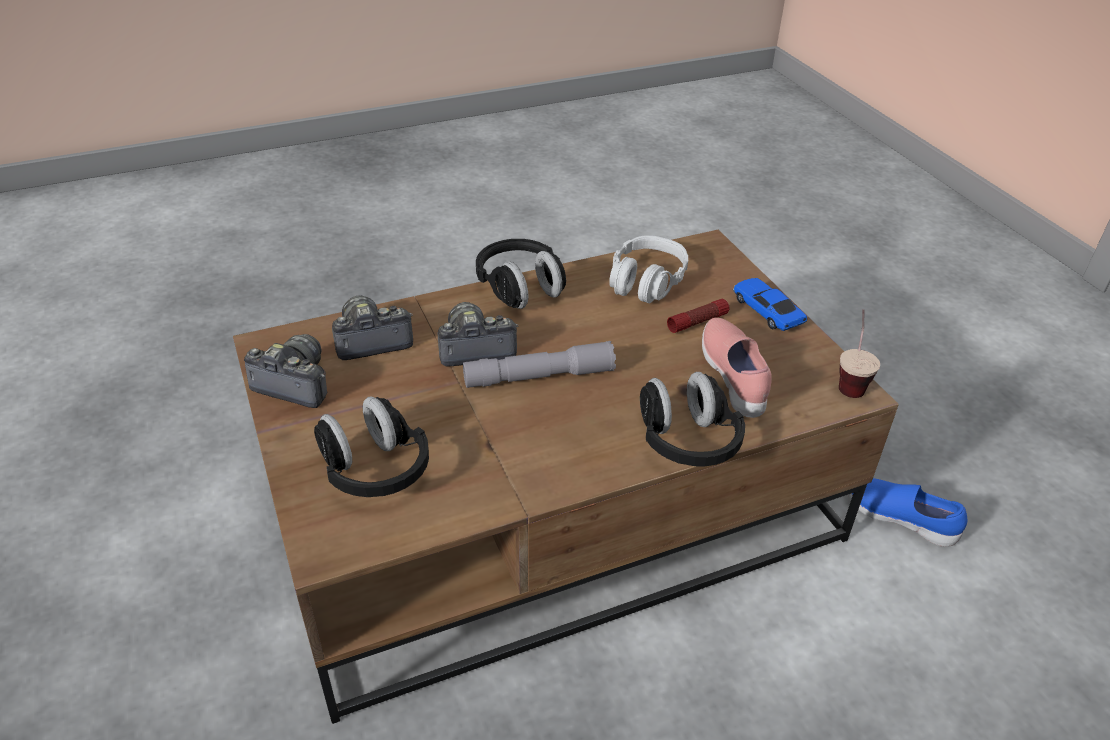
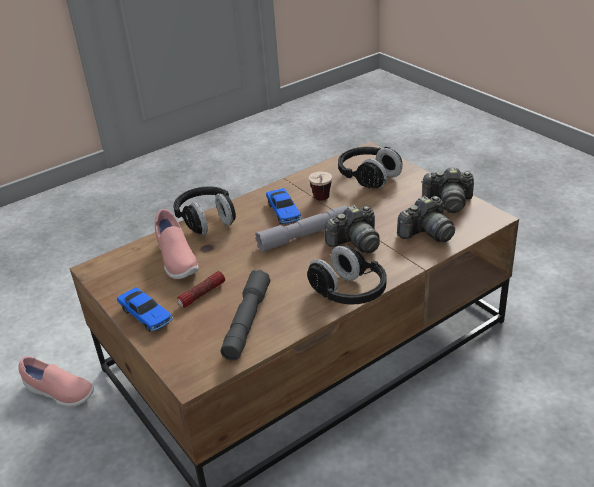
camera: 170 degrees right, 5 degrees down
grey headphones [609,235,688,303] -> grey flashlight [221,270,271,360]
cup [839,309,880,398] -> cup moved to [309,172,332,201]
blue shoe [848,478,967,547] -> pink shoe [18,356,94,407]
none -> toy car [266,188,302,224]

